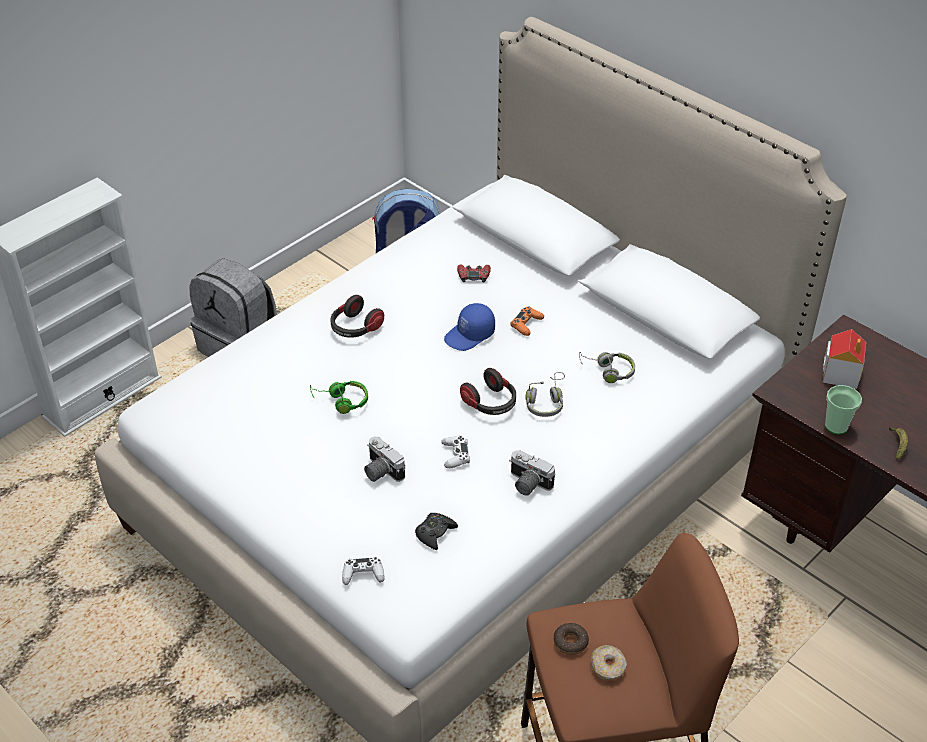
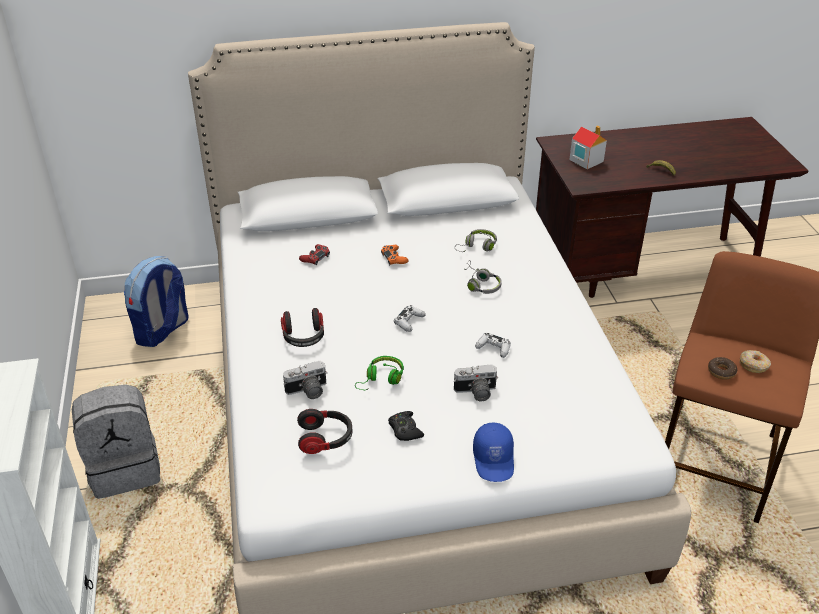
camera: 55 degrees left, 5 degrees down
white game controller [342,557,384,585] -> white game controller moved to [394,305,426,332]
black game controller [415,513,458,550] -> black game controller moved to [388,411,424,441]
blue cap [444,303,495,351] -> blue cap moved to [473,423,514,482]
headphones [460,368,516,415] -> headphones moved to [297,409,352,454]
camera [509,450,556,495] -> camera moved to [283,361,328,399]
cup [825,385,862,434] -> none

